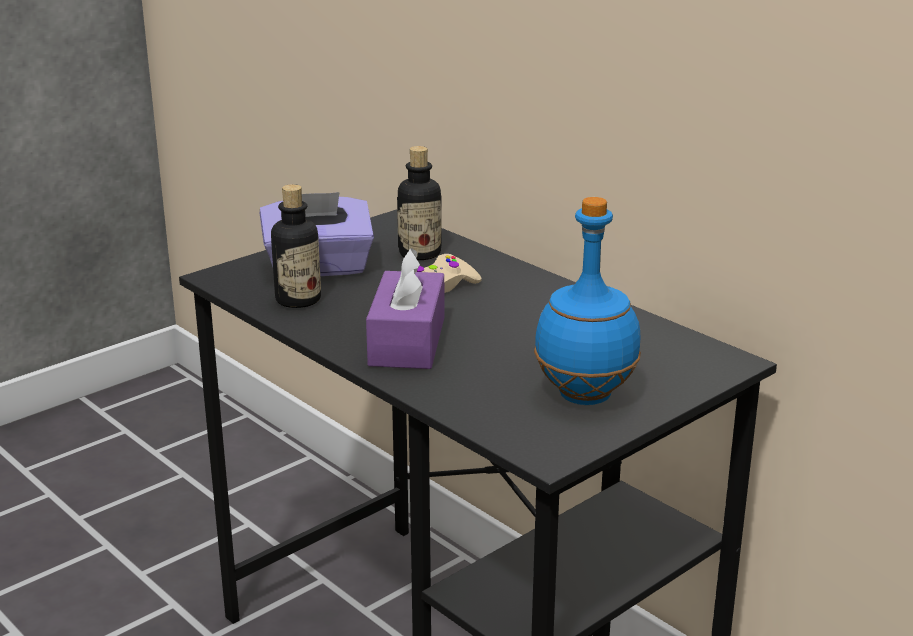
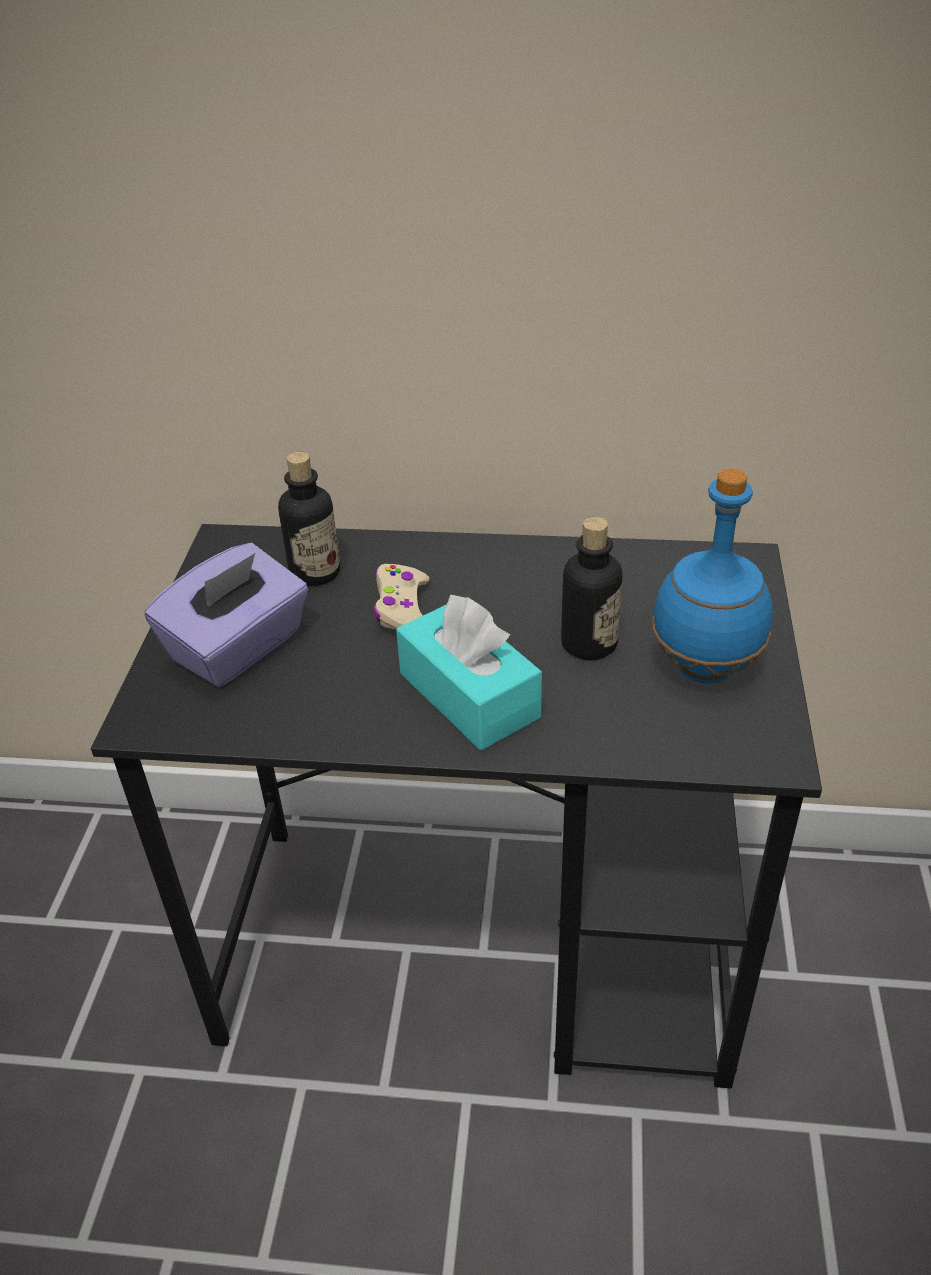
camera: 40 degrees left, 15 degrees up
bottle [271,184,321,308] -> bottle moved to [561,517,623,660]
purple tissue box [366,248,445,369] -> turquoise tissue box [396,594,542,750]

